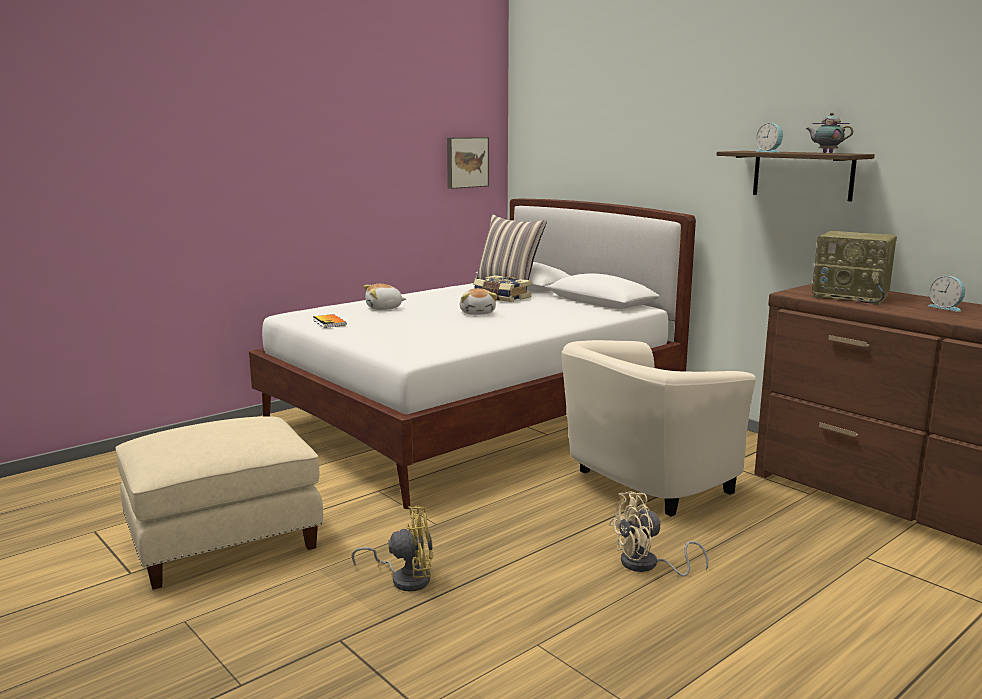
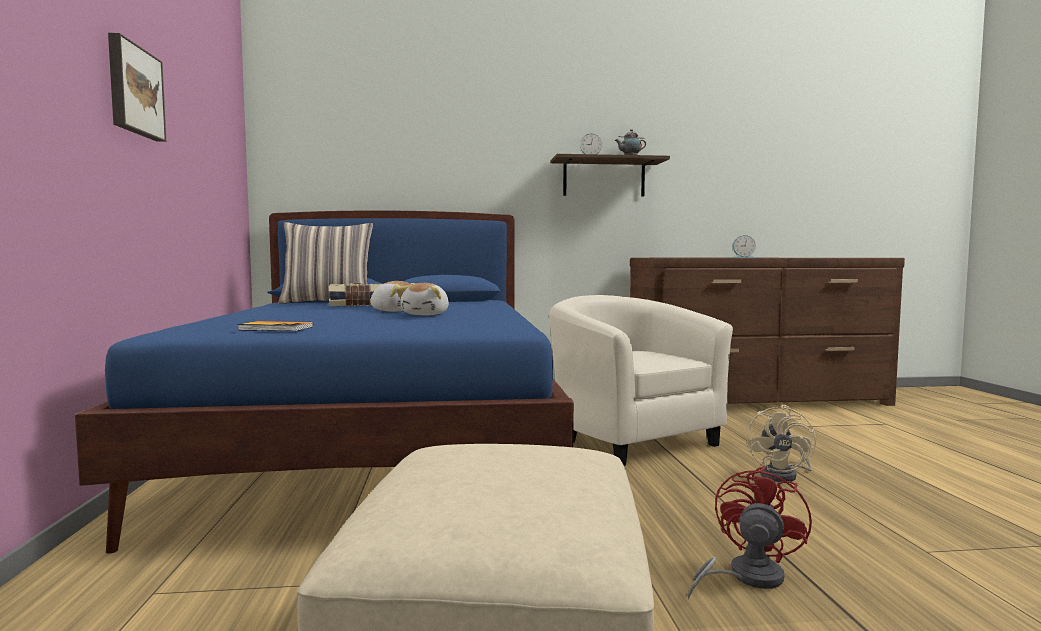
camera: 55 degrees left, 10 degrees down
white bed [249,198,696,509] -> blue bed [75,210,574,554]
yellow fan [352,506,433,591] -> red fan [688,466,812,600]
plush toy [363,284,406,310] -> plush toy moved to [396,283,449,315]
picture [447,137,489,189] -> picture moved to [108,33,166,142]
beige armchair [561,340,756,517] -> beige armchair turned 150 degrees clockwise [549,295,733,466]
radio [812,231,897,304] -> none

